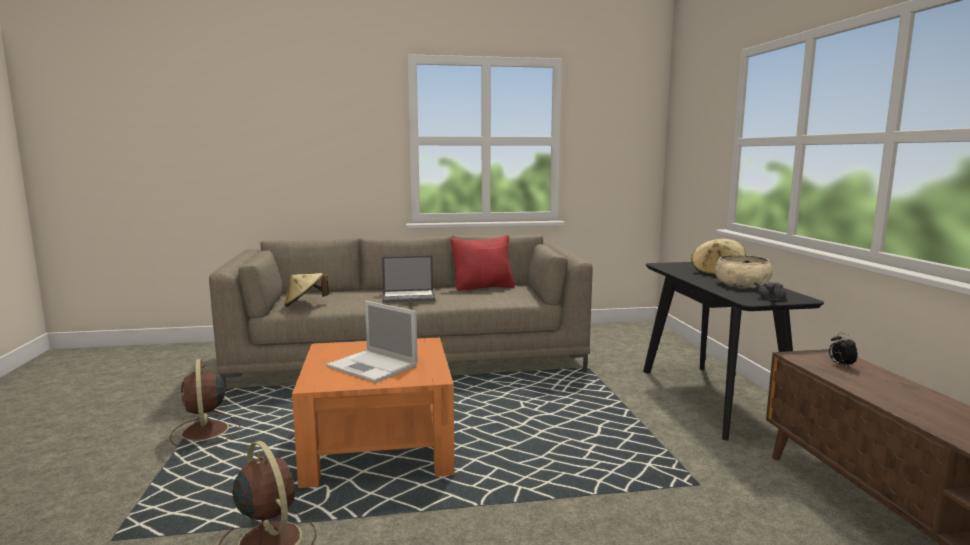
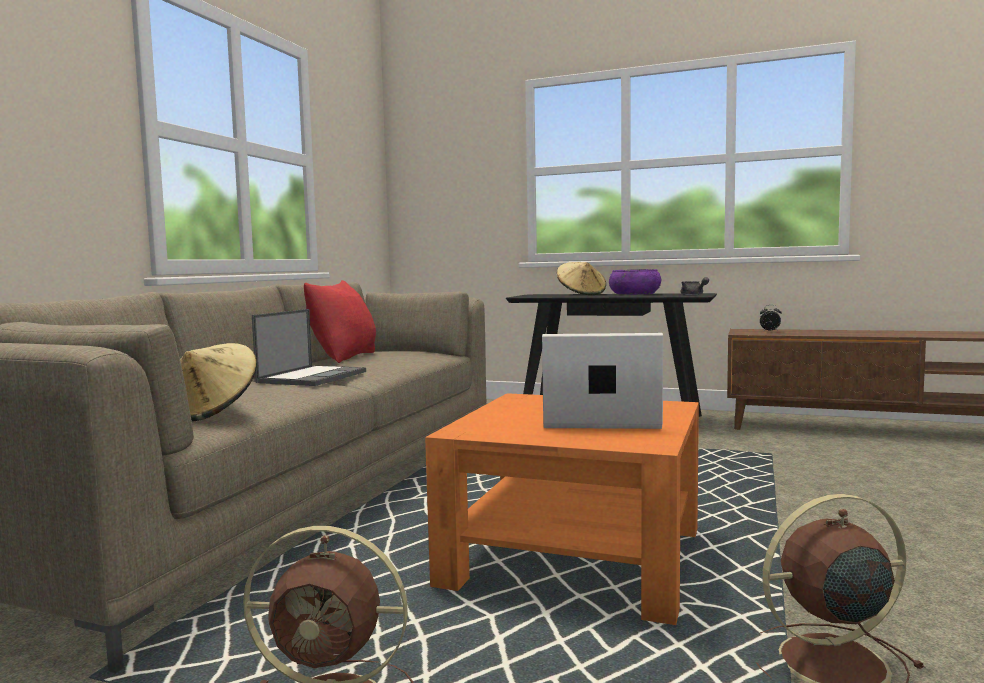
camera: 60 degrees left, 5 degrees down
laptop [326,301,418,383] -> laptop turned 150 degrees counterclockwise [542,333,663,429]
beige bowl [715,255,773,288] -> purple bowl [609,269,661,295]

